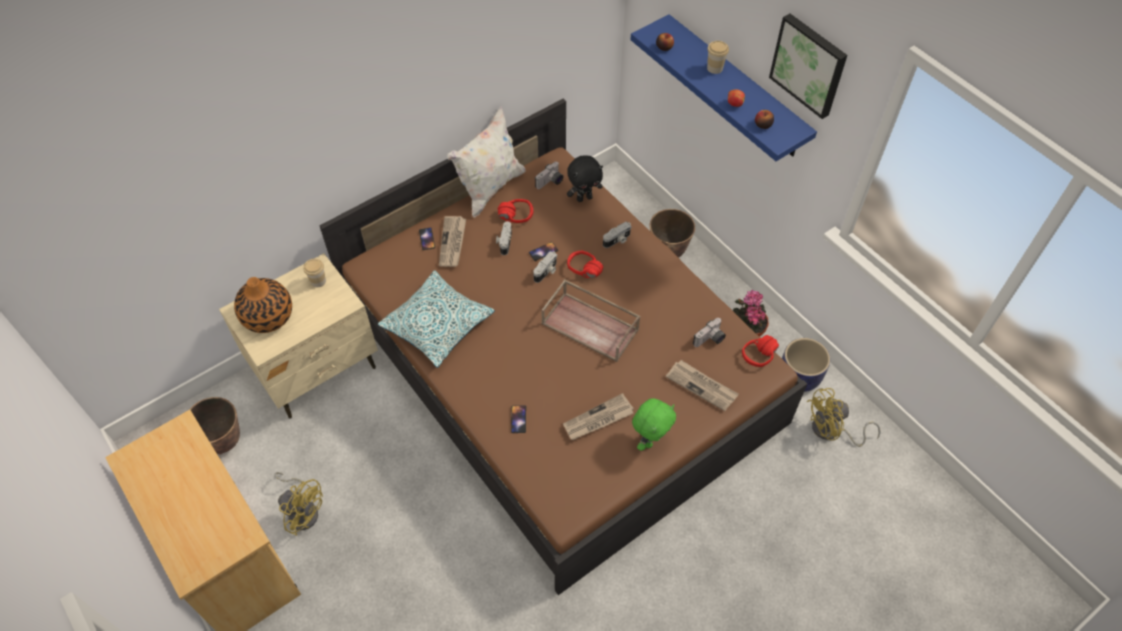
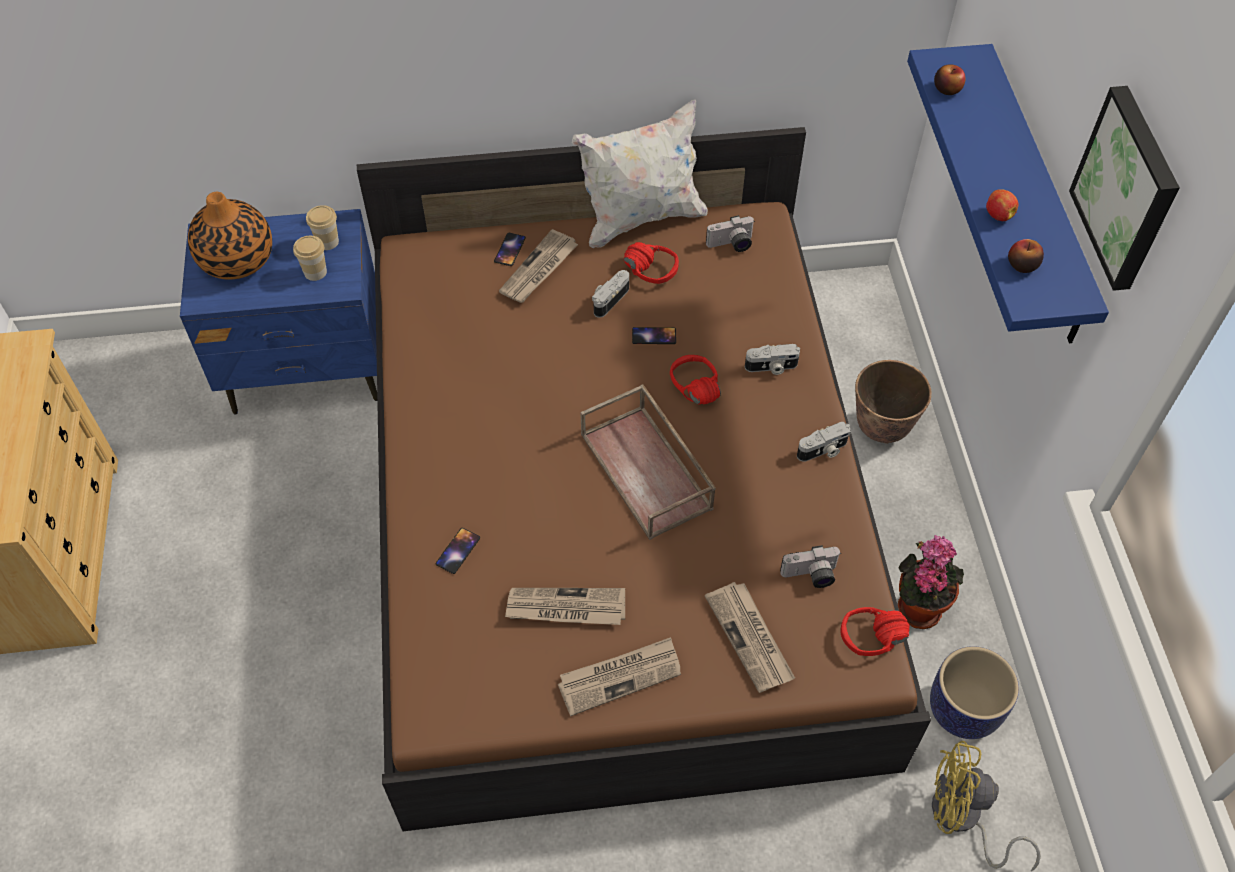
camera: 30 degrees right, 0 degrees up
planter [189,397,240,455] -> none
beige nightstand [219,253,378,419] -> blue nightstand [180,209,377,415]
yellow fan [274,472,323,536] -> none
pillow [378,270,495,368] -> none
camera [533,251,557,283] -> camera moved to [797,422,851,462]
black plush toy [567,156,603,202] -> none
green plush toy [632,398,676,451] -> newspaper [558,637,681,716]
cup [707,41,729,74] -> cup moved to [293,236,327,281]

